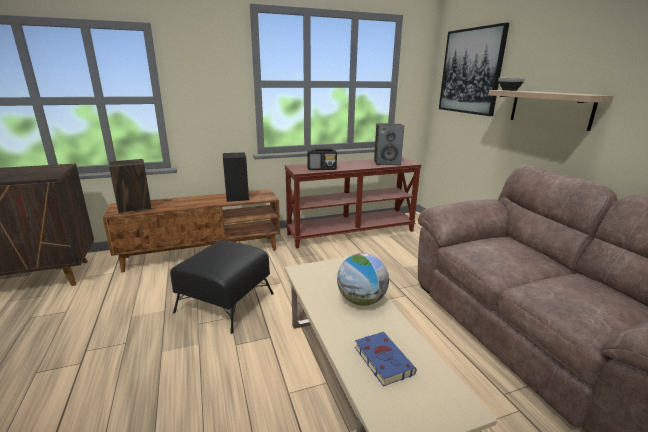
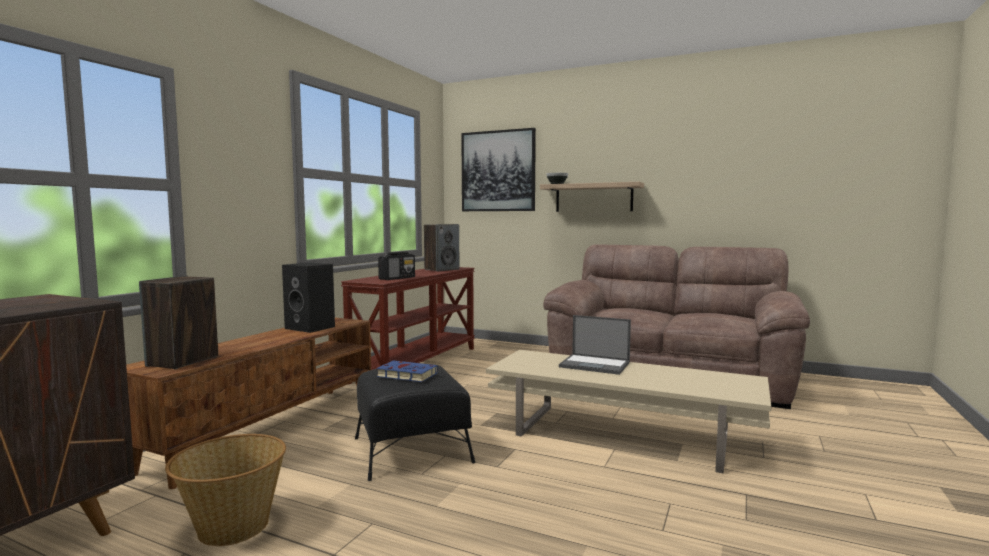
camera: 45 degrees left, 15 degrees down
globe [337,253,389,306] -> laptop [559,315,631,375]
blue book [355,332,417,386] -> blue book moved to [376,360,438,382]
none -> basket [165,434,286,546]

